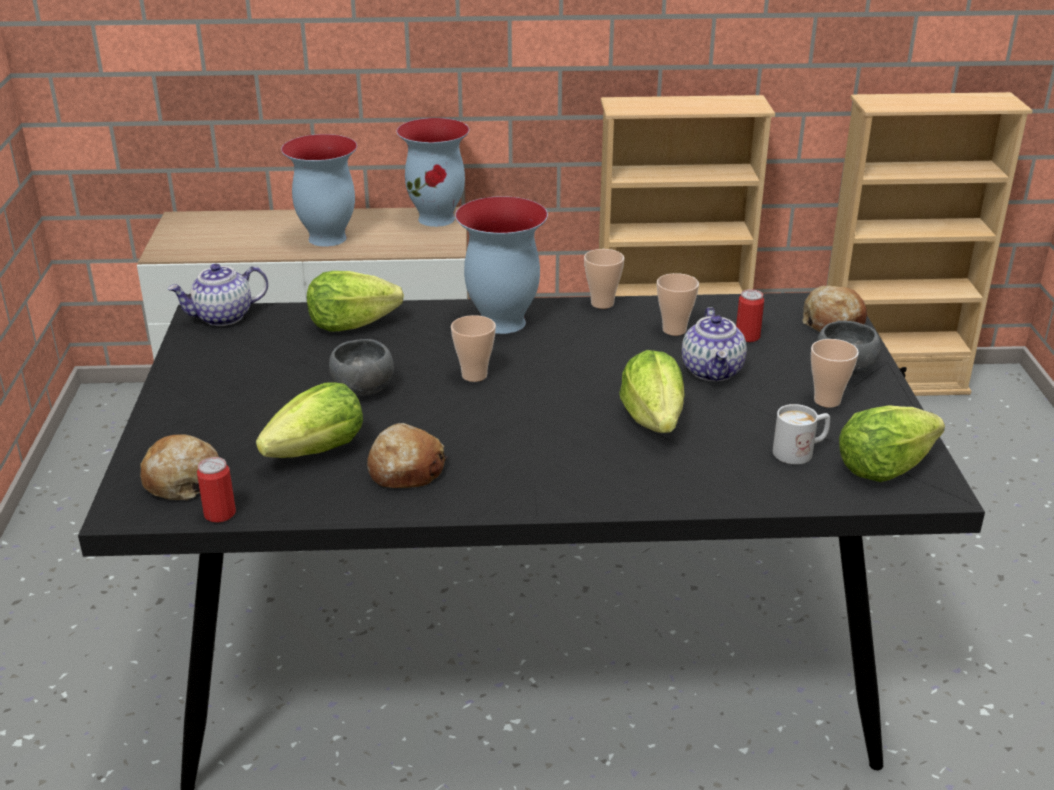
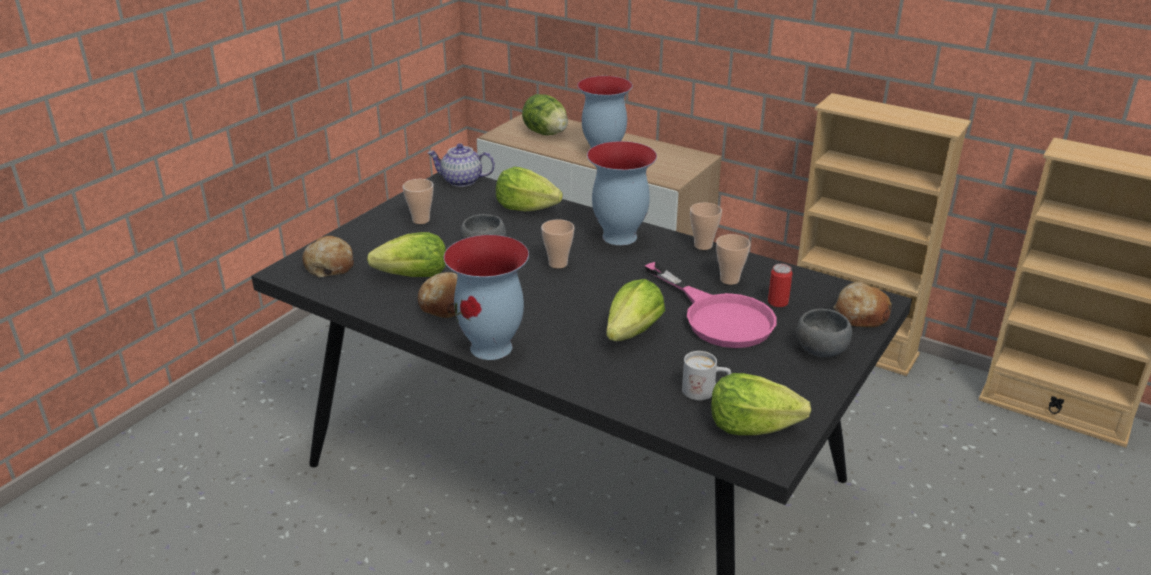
camera: 35 degrees right, 0 degrees up
can [197,457,236,523] -> none
vase [396,118,470,227] -> vase moved to [444,235,529,360]
teapot [682,307,747,381] -> pink frying pan [645,262,777,348]
cup [811,339,859,408] -> cup moved to [403,179,433,224]
none -> lettuce [522,94,568,135]

